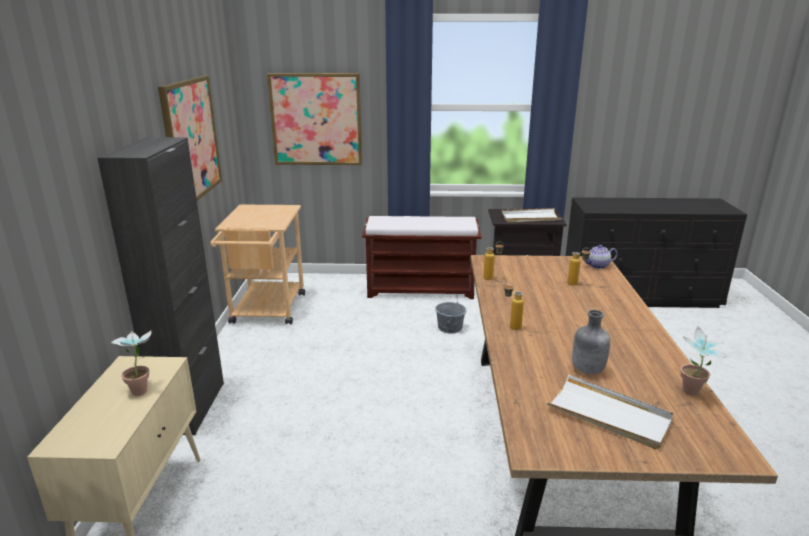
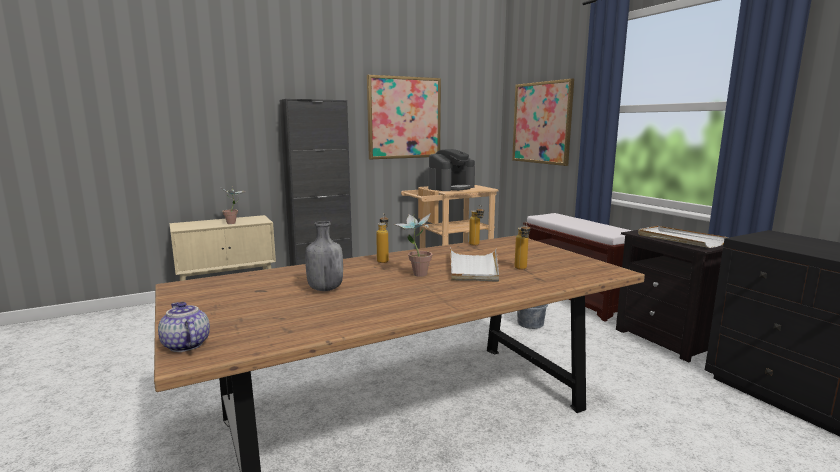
camera: 60 degrees right, 10 degrees down
white tray [546,374,674,449] -> white tray moved to [450,248,499,282]
teapot [581,245,618,269] -> teapot moved to [158,302,210,352]
potted plant [681,326,728,396] -> potted plant moved to [394,214,433,277]
none -> coffee machine [428,149,475,191]

